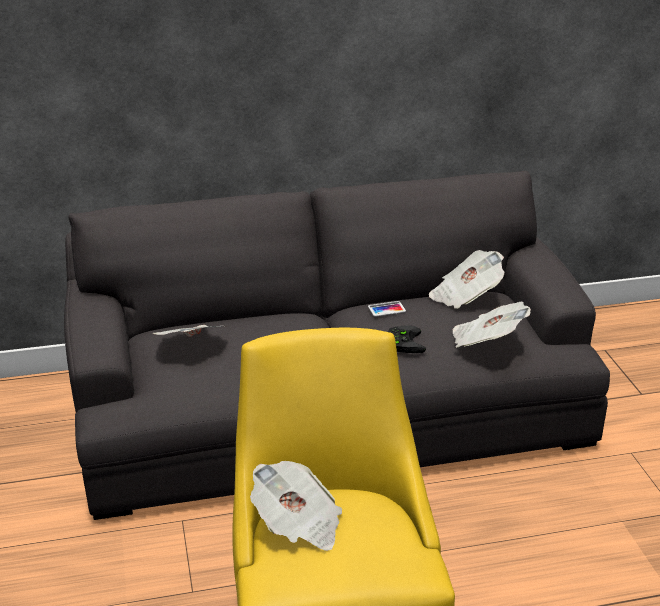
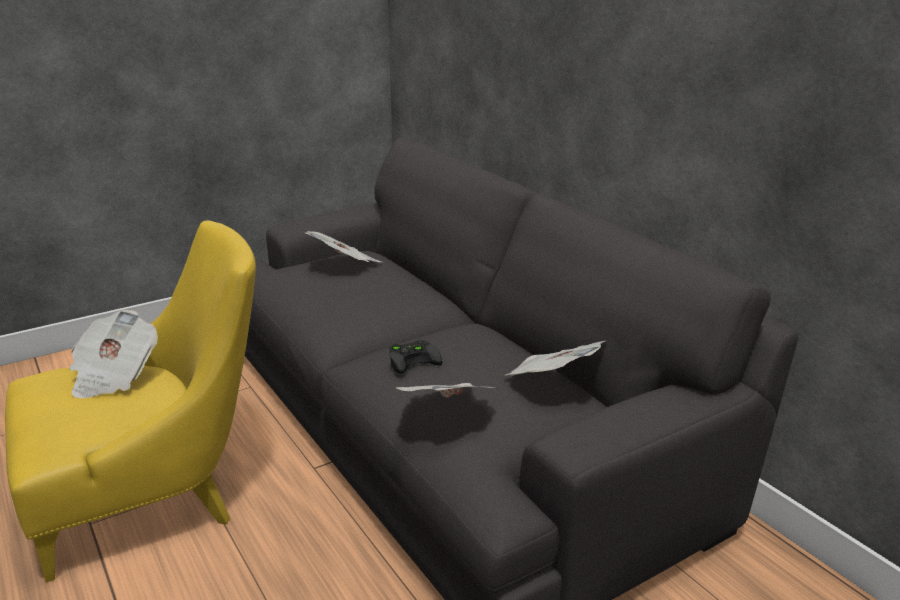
camera: 70 degrees right, 5 degrees down
phone [368,301,406,317] -> none

